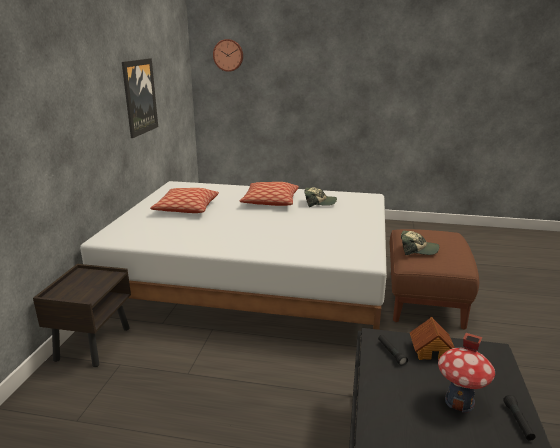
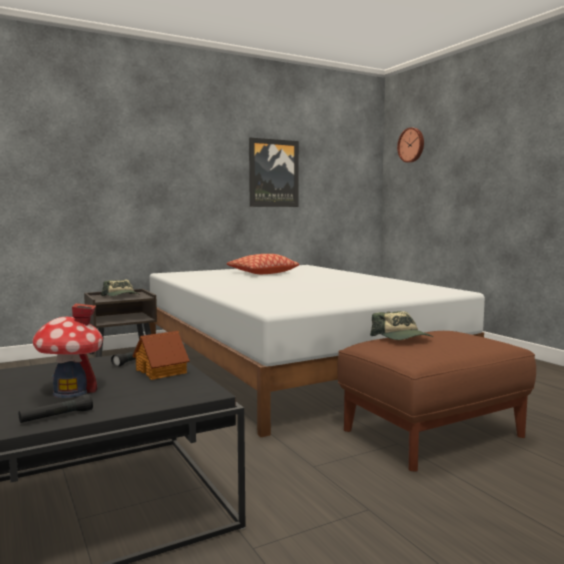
camera: 50 degrees right, 15 degrees down
pillow [240,182,299,206] -> none
cap [304,187,337,207] -> cap moved to [101,279,139,296]

